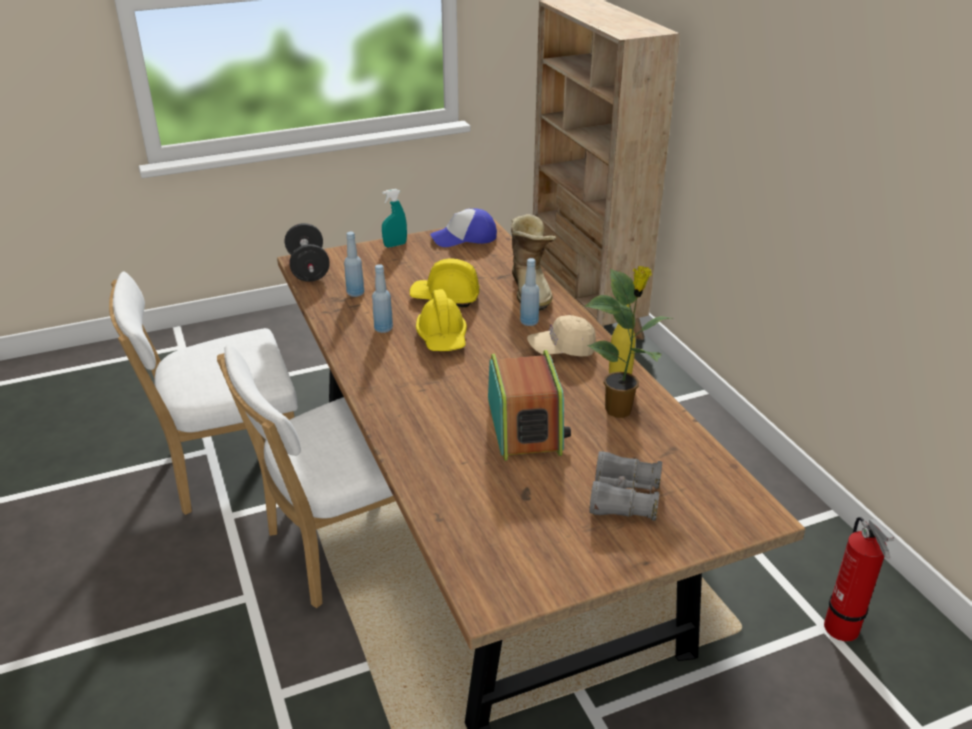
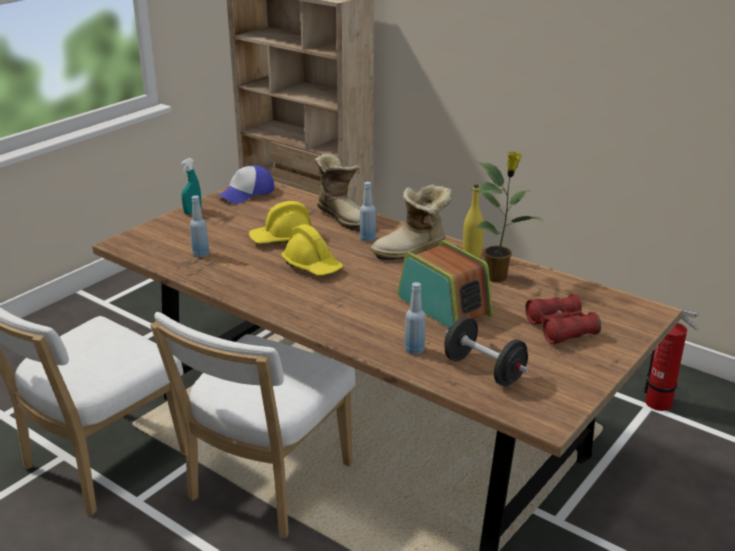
camera: 30 degrees left, 5 degrees down
black dumbbell [285,223,330,282] -> black dumbbell moved to [444,316,529,386]
blue bottle [372,264,393,333] -> blue bottle moved to [404,282,425,354]
beige cap [527,315,596,356] -> boot [370,184,452,260]
grey binoculars [589,451,662,521] -> red binoculars [525,294,601,344]

